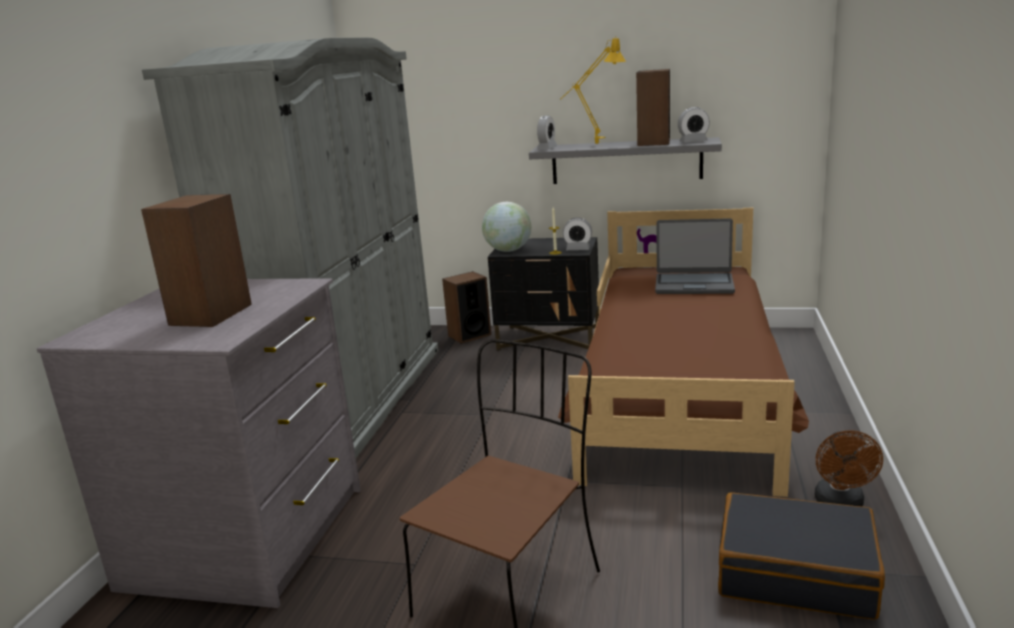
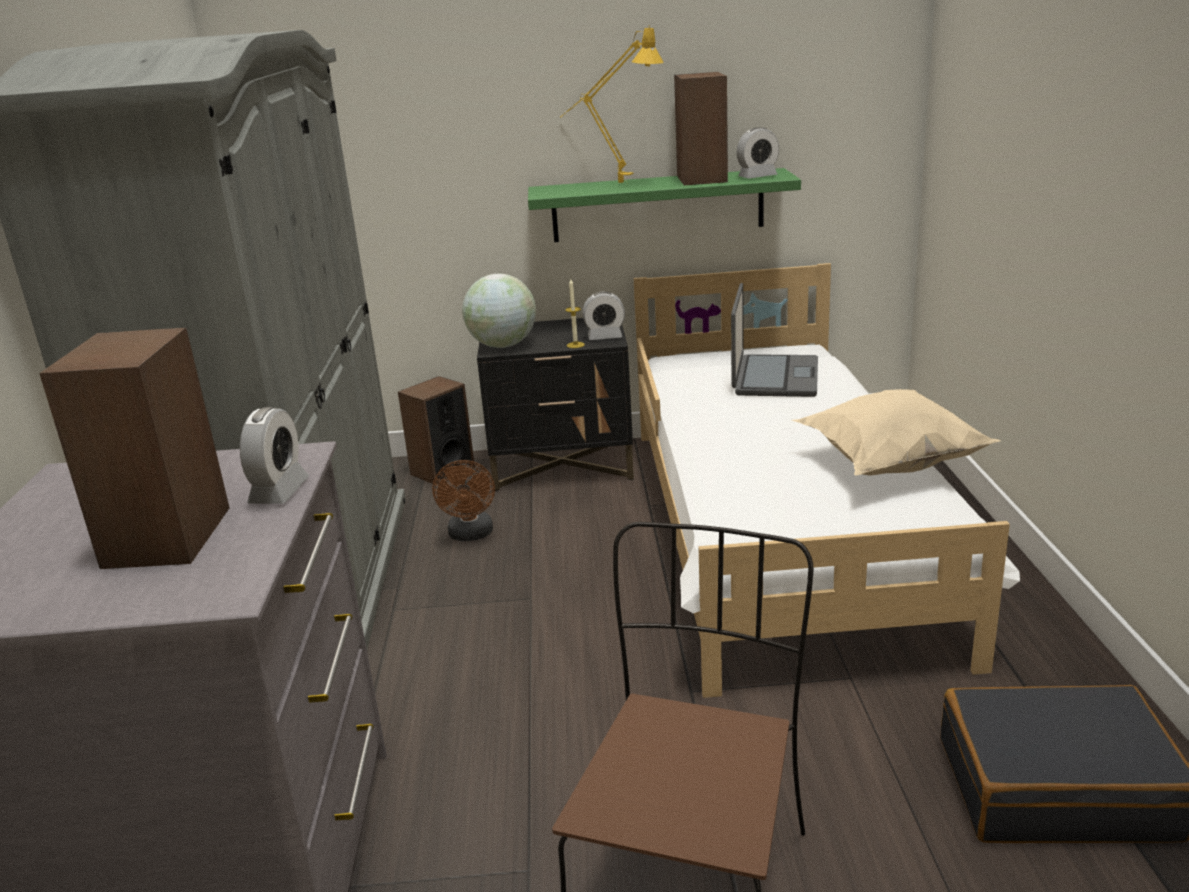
camera: 15 degrees left, 5 degrees up
grey shelf [529,137,722,184] -> green shelf [528,168,801,242]
alarm clock [537,115,557,150] -> alarm clock moved to [240,407,309,504]
brown bed [558,208,809,497] -> white bed [634,263,1020,698]
laptop [655,218,735,294] -> laptop turned 75 degrees counterclockwise [731,283,818,397]
brown fan [815,430,883,506] -> brown fan moved to [432,460,495,541]
none -> beige pillow [792,389,1001,476]

